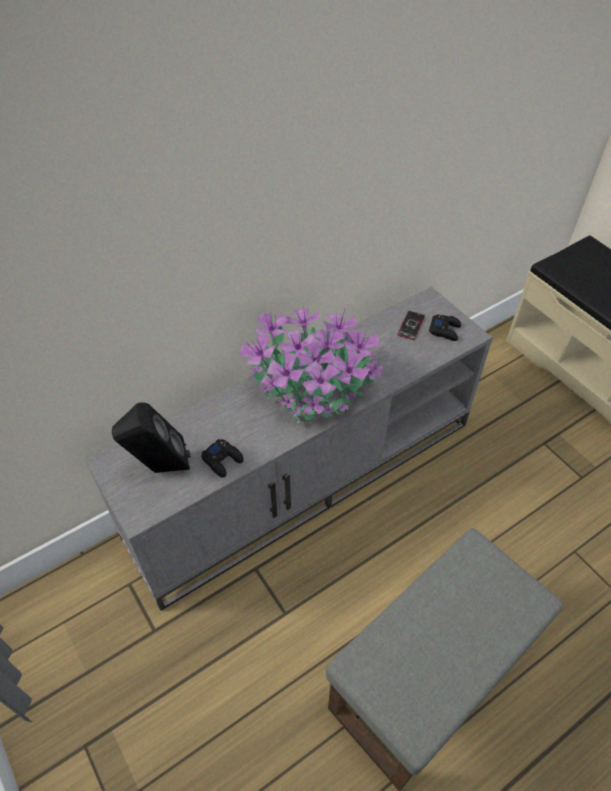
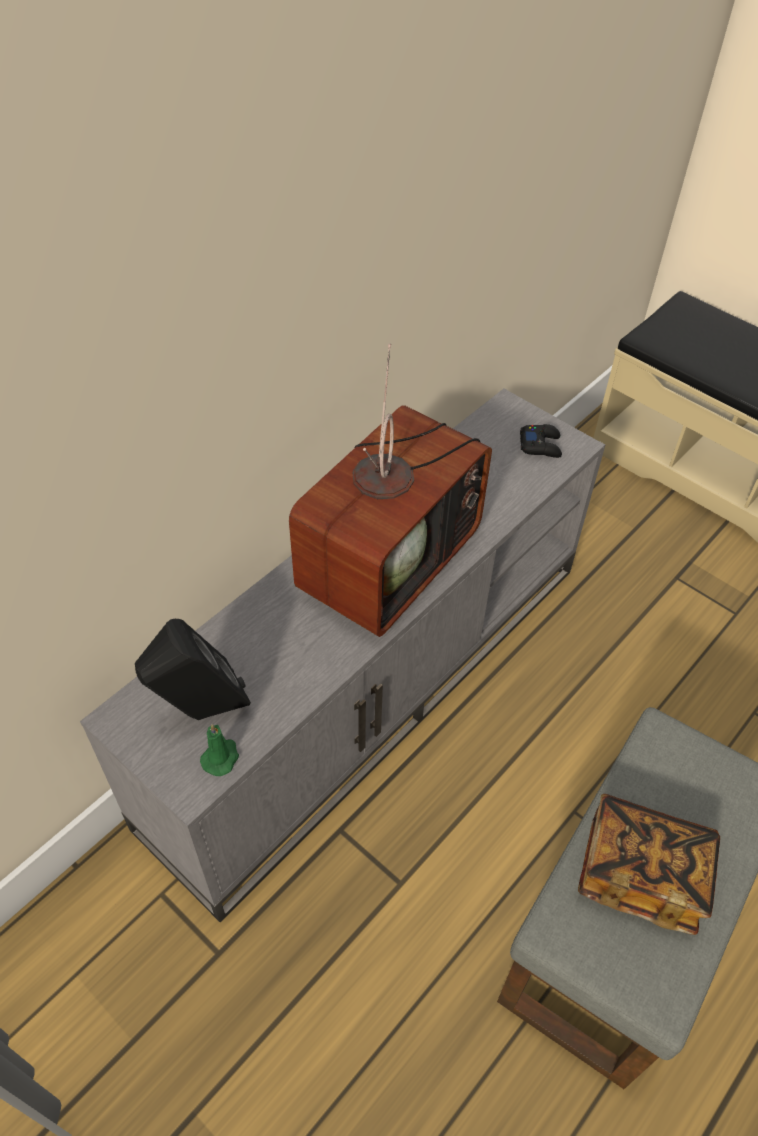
camera: 15 degrees left, 0 degrees up
black game controller [201,439,244,477] -> none
potted plant [240,306,383,423] -> television [289,344,492,637]
phone [397,311,425,340] -> none
none -> green candle [200,724,239,776]
none -> book [578,794,720,935]

